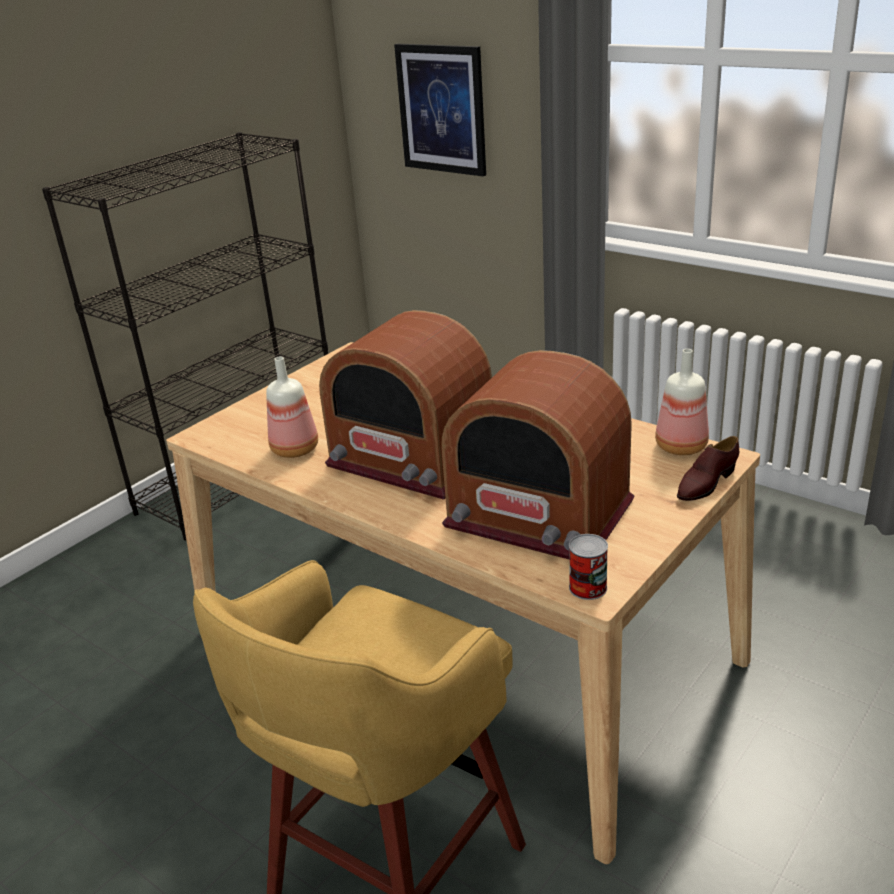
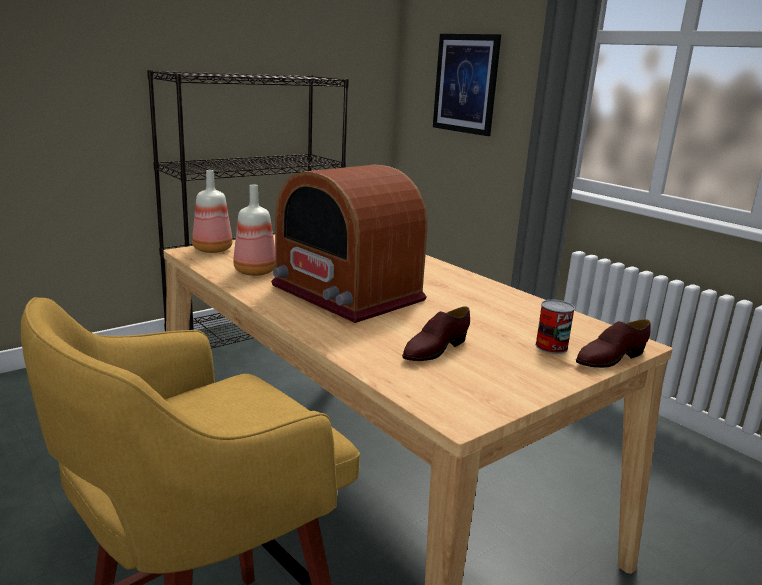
camera: 10 degrees right, 10 degrees down
radio [441,350,635,559] -> brown shoe [402,306,470,361]
can [569,534,608,600] -> can moved to [535,300,575,354]
bottle [655,349,709,455] -> bottle moved to [192,170,232,253]

